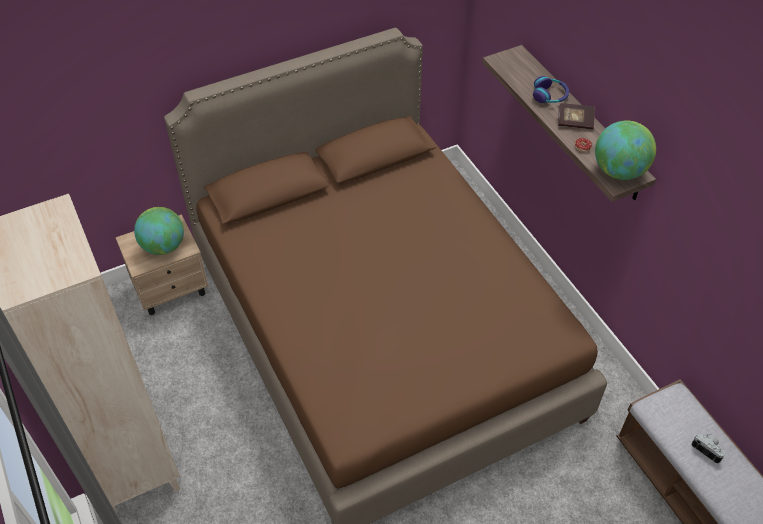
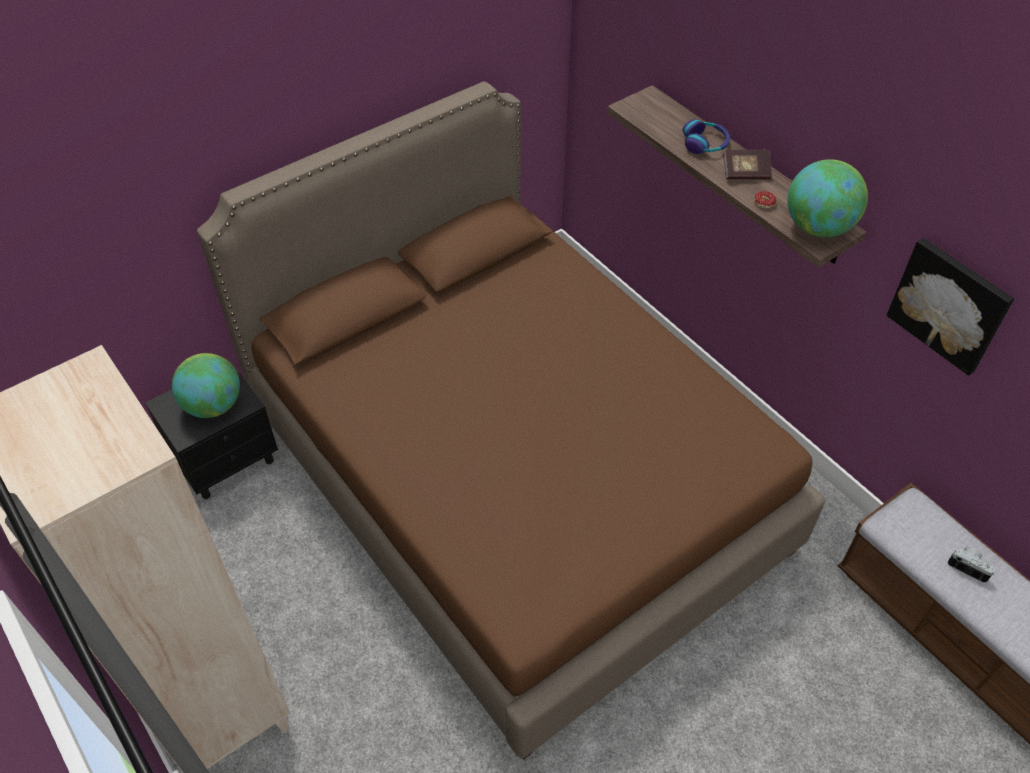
camera: 10 degrees left, 0 degrees up
beige nightstand [116,214,209,315] -> black nightstand [145,360,278,499]
none -> picture [886,238,1014,376]

